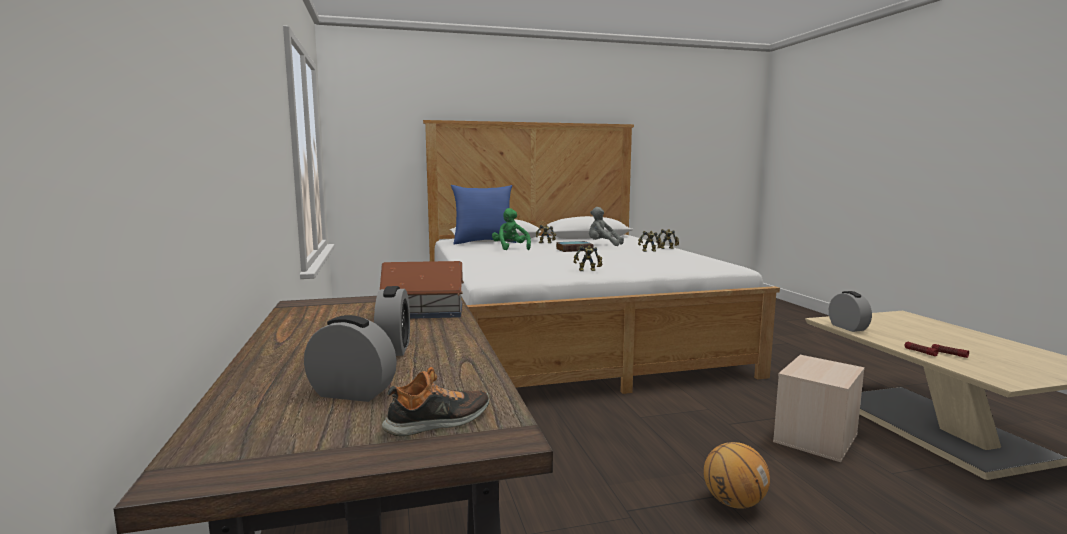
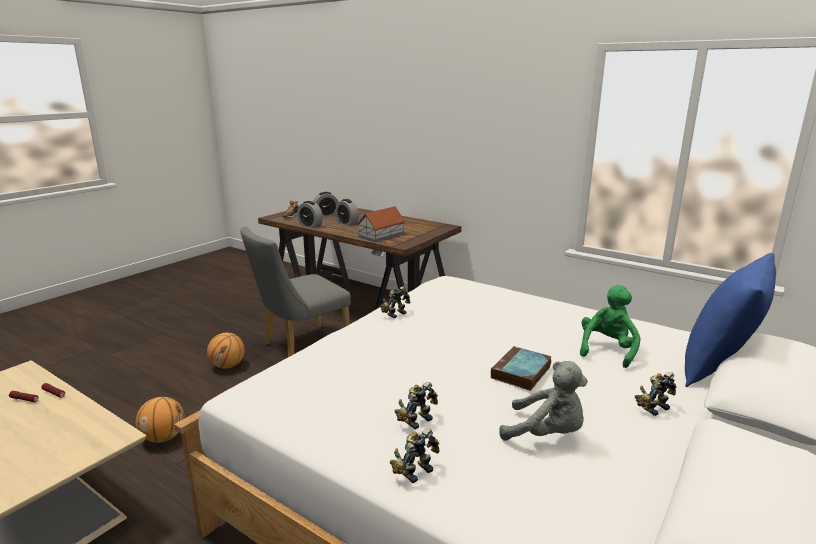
camera: 140 degrees right, 10 degrees up
green plush toy [492,208,531,250] -> green plush toy turned 90 degrees counterclockwise [580,285,641,368]
grey plush toy [589,207,624,246] -> grey plush toy turned 45 degrees clockwise [499,361,588,441]
beige storage box [773,355,865,462] -> basketball [136,397,185,443]
alarm clock [829,291,872,332] -> alarm clock moved to [297,201,323,228]
none -> grey chair [240,226,351,357]

